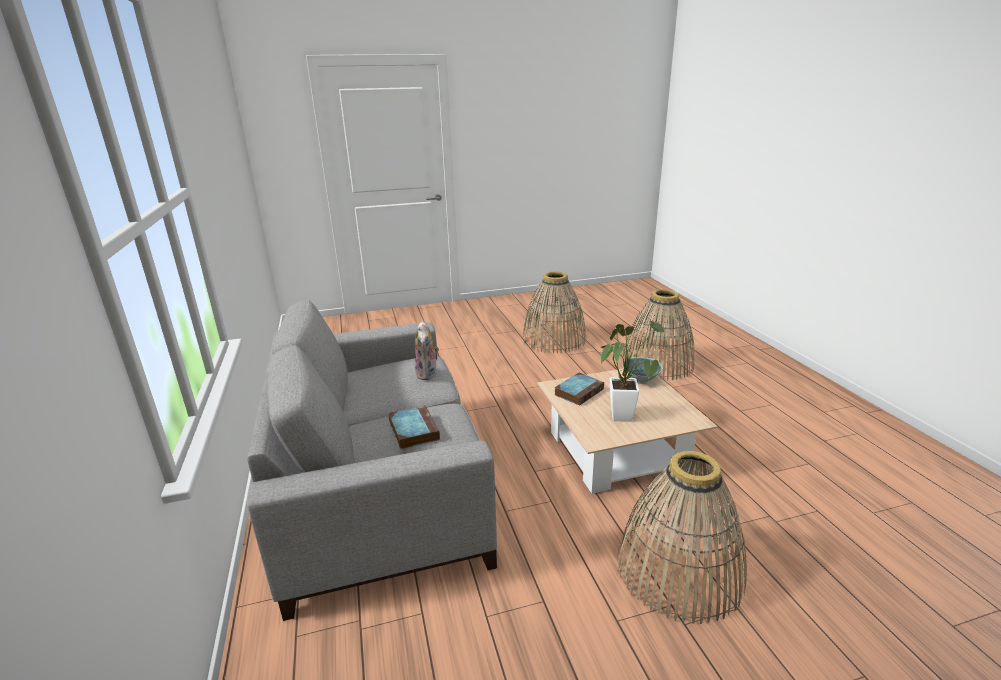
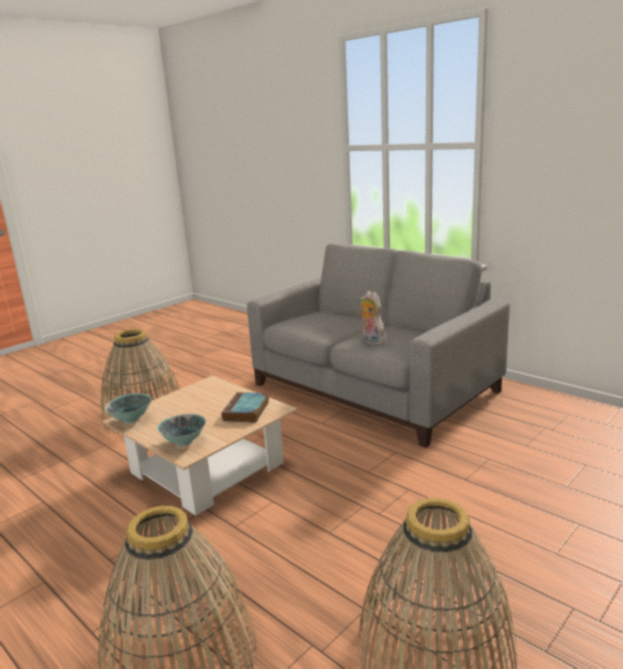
camera: 150 degrees right, 5 degrees down
book [389,405,440,449] -> none
potted plant [600,320,664,422] -> none
none -> bowl [105,393,152,424]

